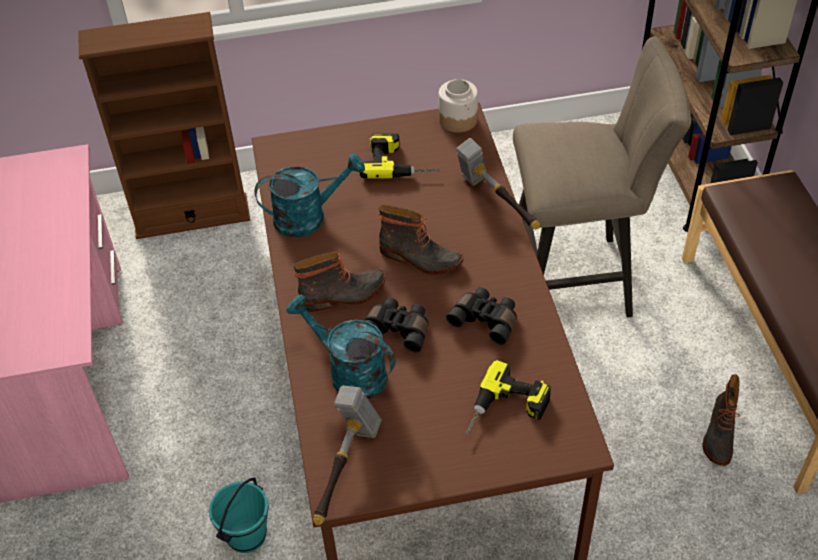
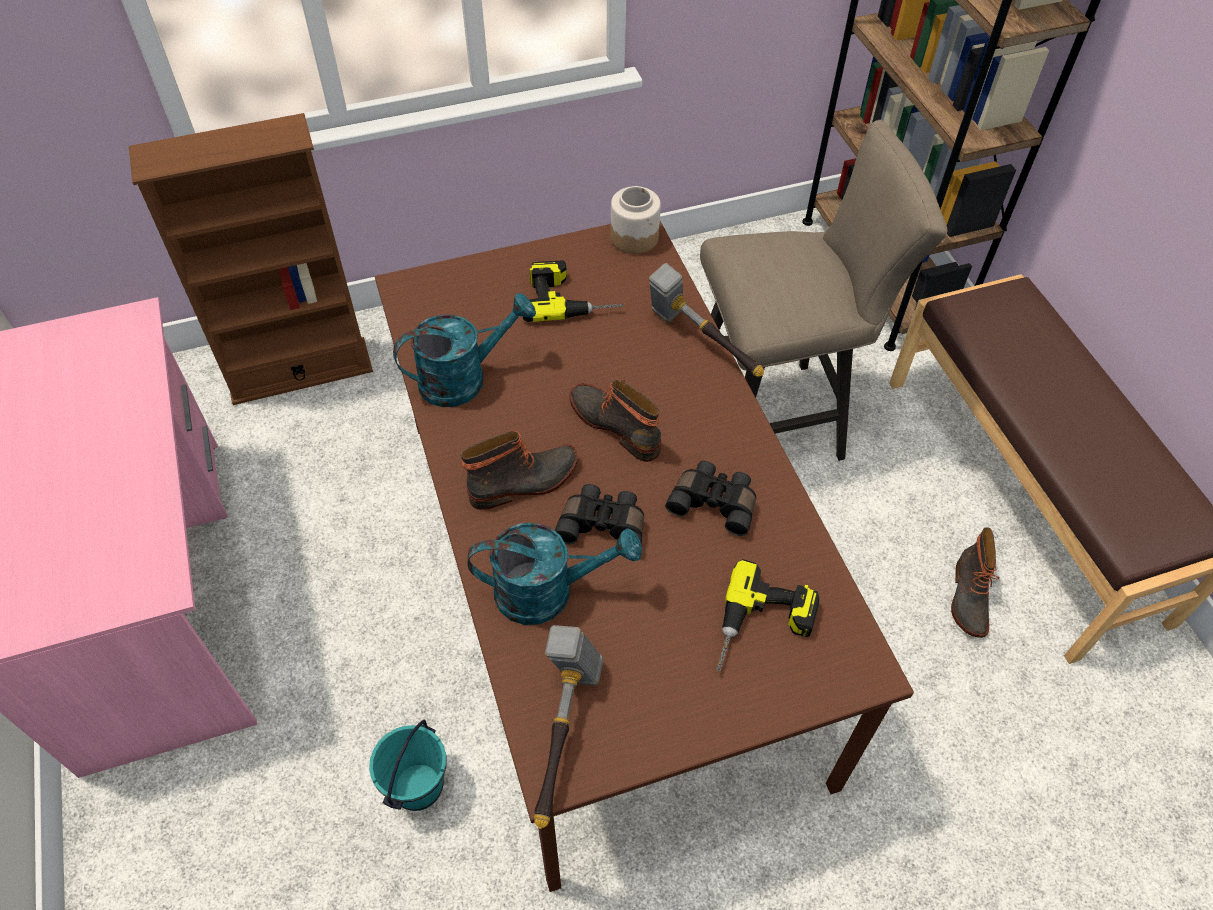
camera: 10 degrees left, 5 degrees up
turquoise watering can [286,294,396,399] -> turquoise watering can turned 150 degrees clockwise [468,523,642,625]
boot [379,205,464,275] -> boot turned 150 degrees counterclockwise [569,379,662,462]

